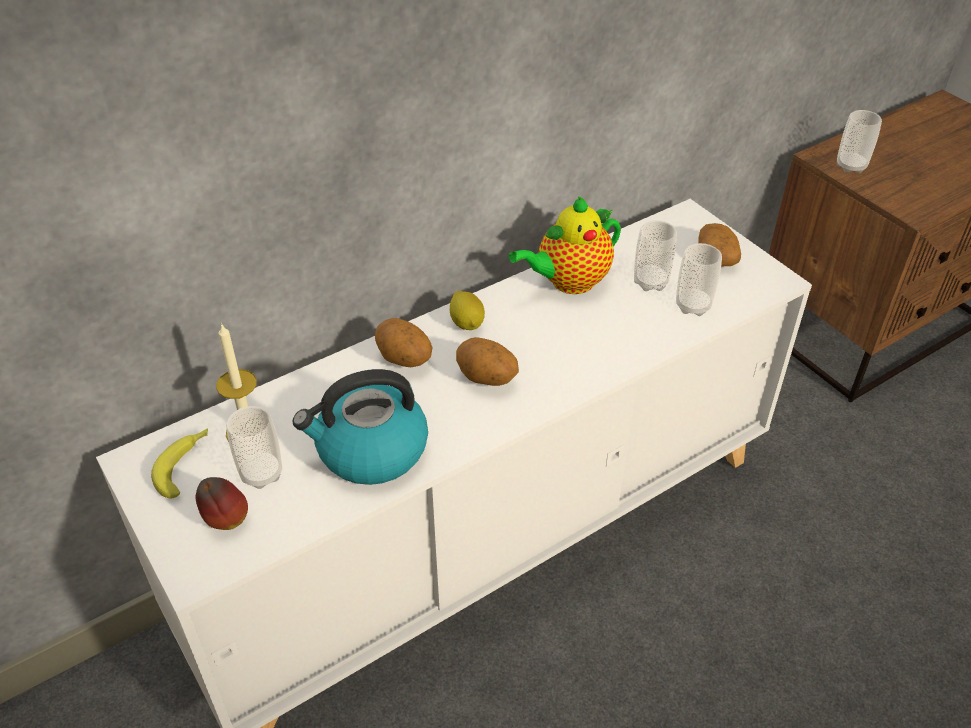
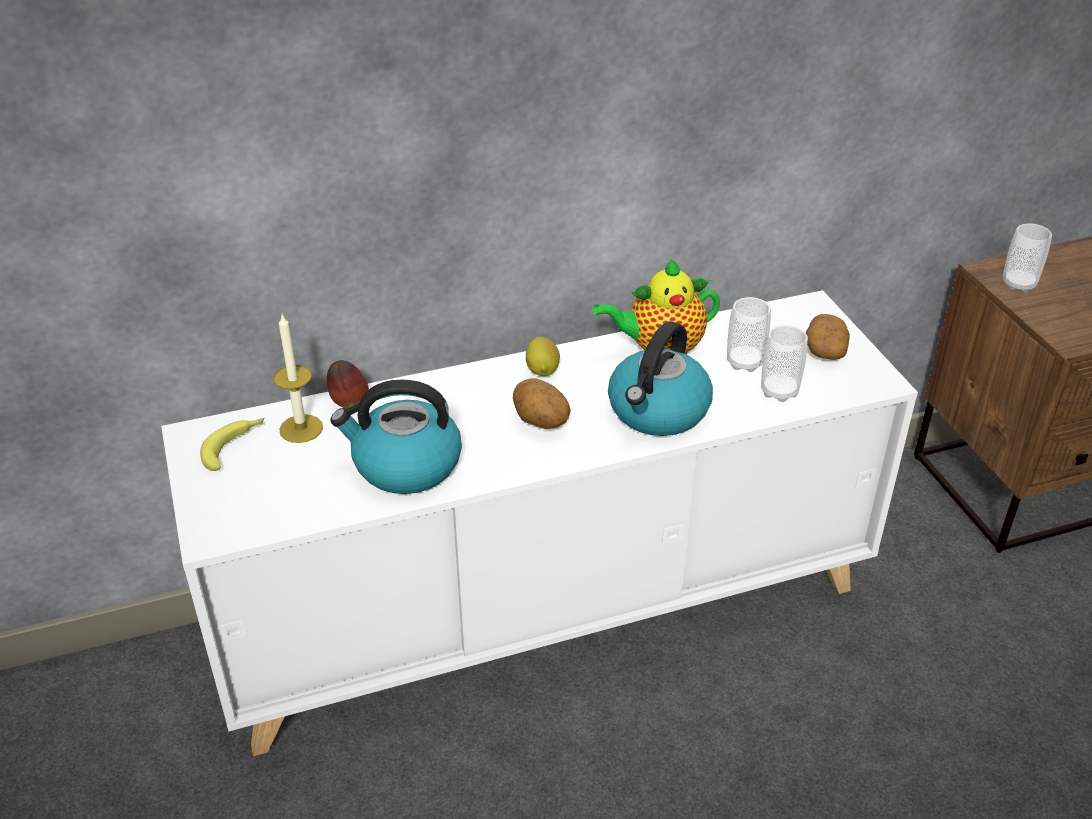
camera: 15 degrees right, 5 degrees down
apple [196,477,248,530] -> apple moved to [327,360,369,409]
cup [226,406,282,489] -> none
potato [375,318,433,367] -> none
none -> kettle [608,321,713,436]

